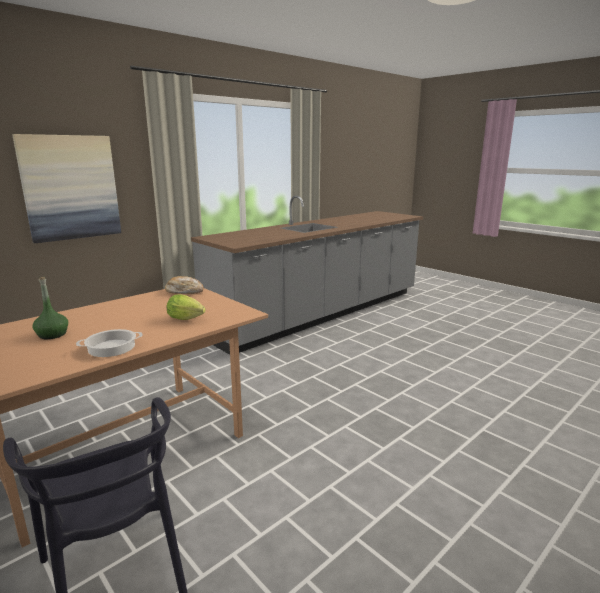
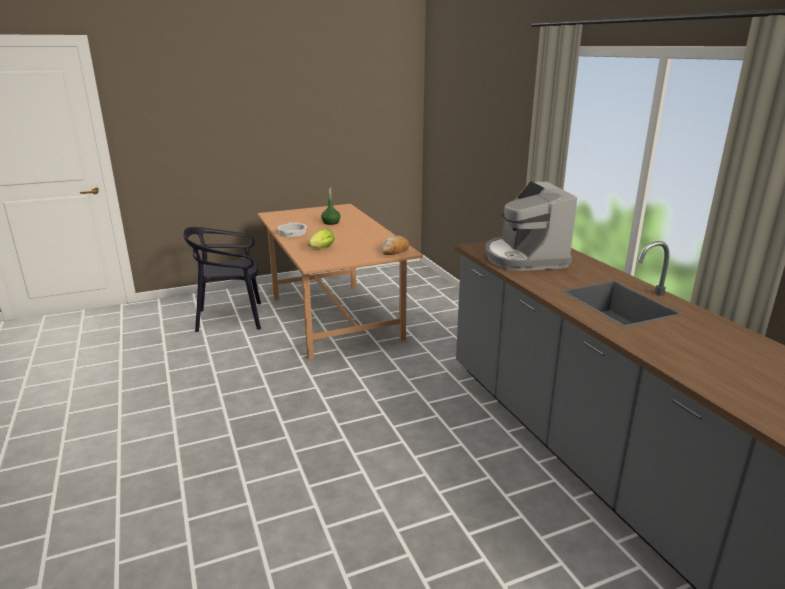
camera: 110 degrees right, 5 degrees up
picture [12,134,121,243] -> none
none -> coffee machine [485,181,577,271]

